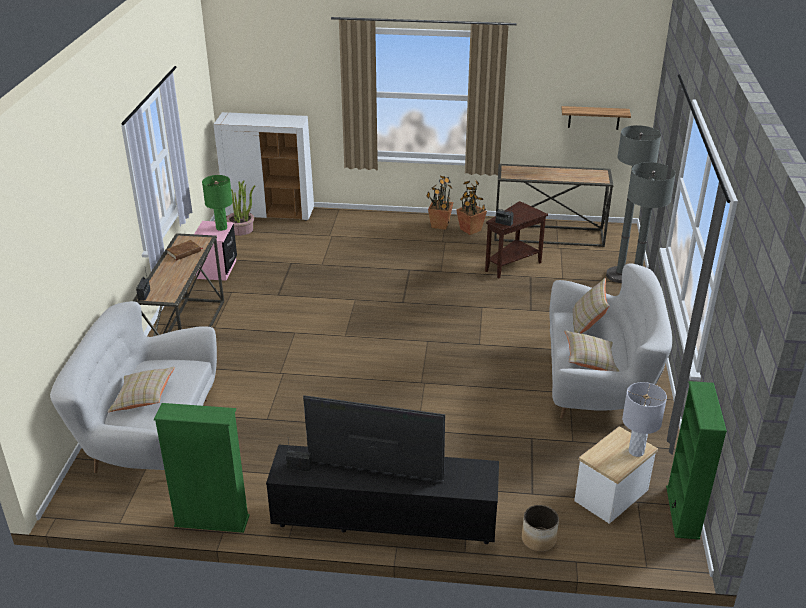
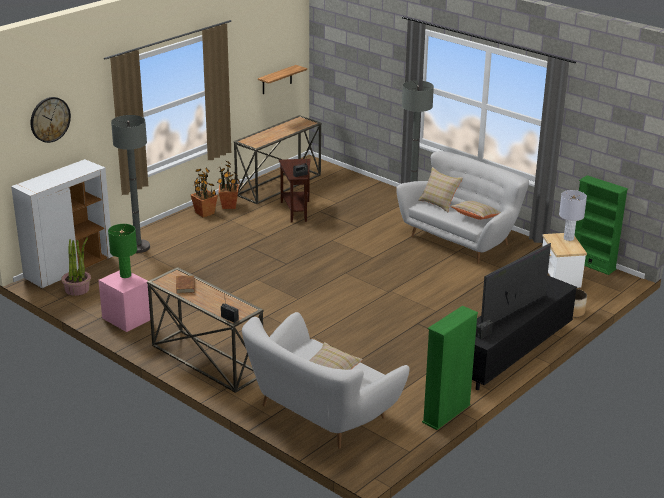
camera: 55 degrees left, 5 degrees down
grey floor lamp [606,125,661,283] -> grey floor lamp moved to [111,115,150,253]
none -> wall clock [31,97,71,143]

